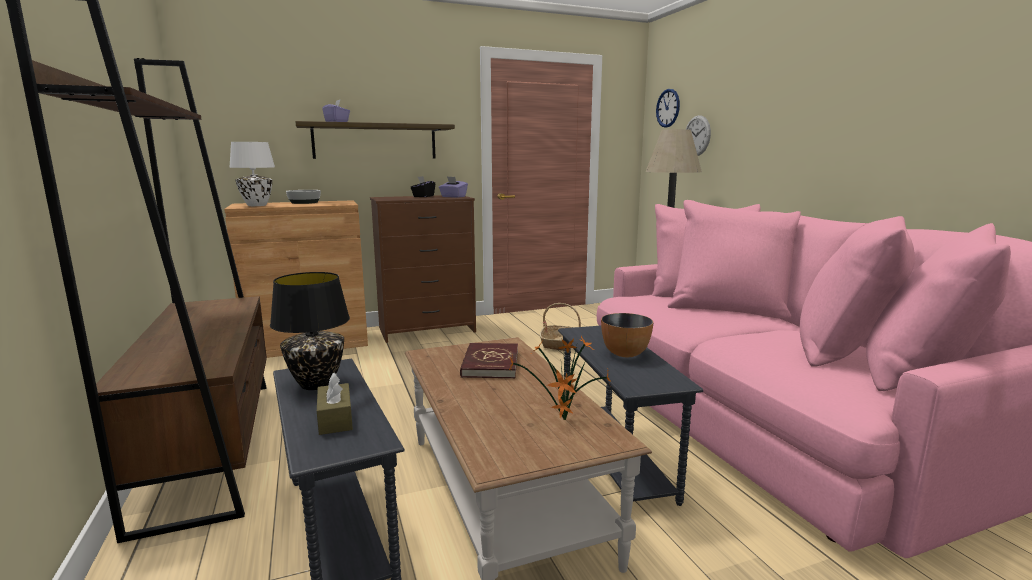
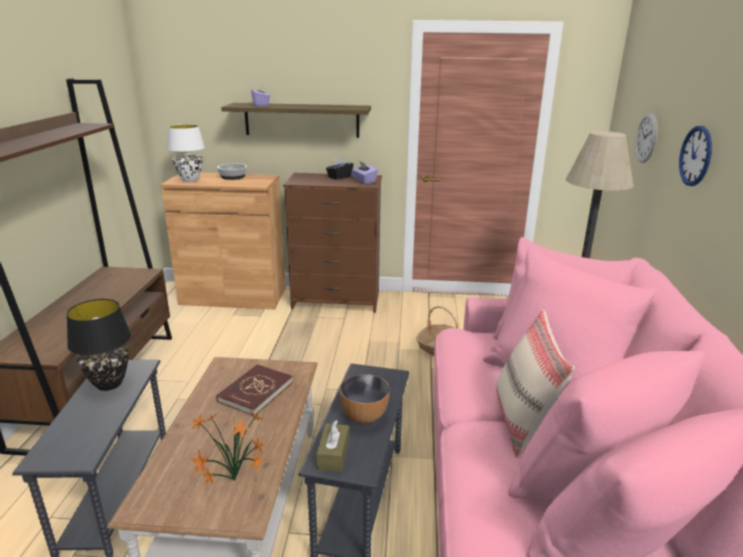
camera: 25 degrees right, 10 degrees up
brown tissue box [317,373,353,435] -> brown tissue box moved to [316,420,349,472]
wall clock [656,89,680,128] -> wall clock moved to [679,126,712,186]
none -> beige pillow [496,310,575,458]

